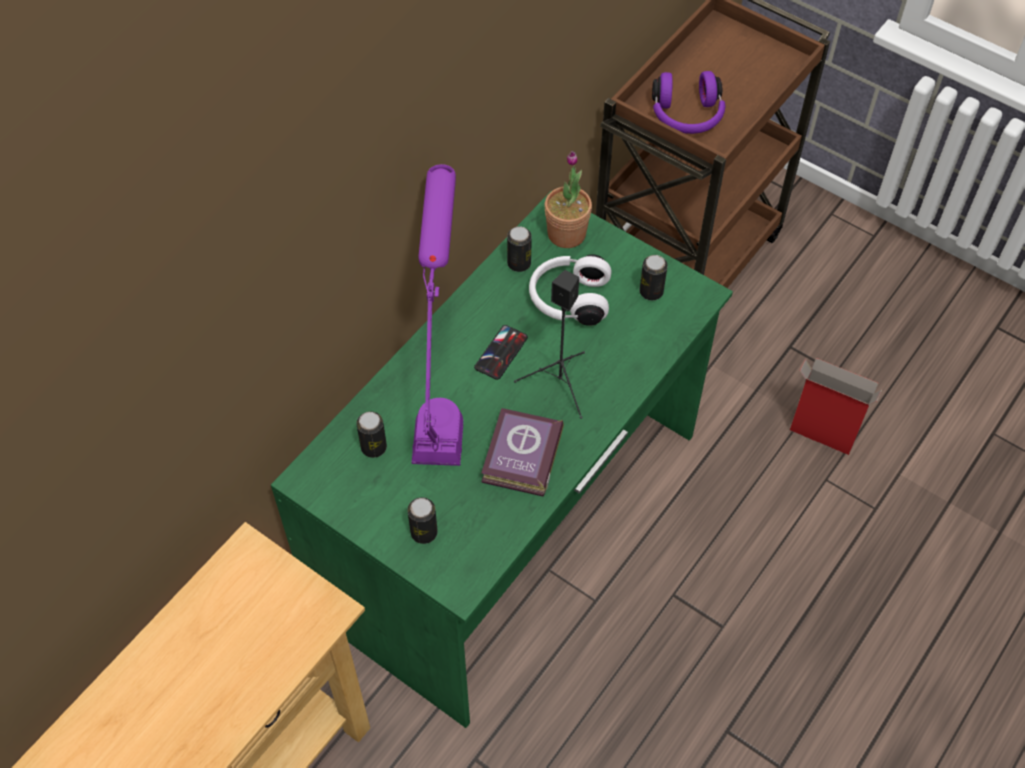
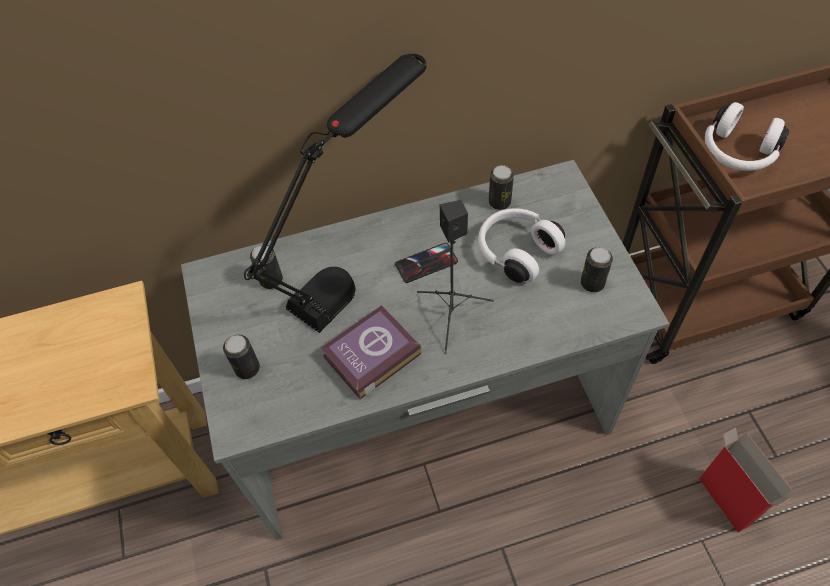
camera: 40 degrees right, 0 degrees up
green desk [271,191,733,728] -> grey desk [181,160,669,540]
purple table lamp [412,164,463,466] -> black table lamp [244,54,426,333]
potted plant [544,151,592,248] -> none
purple headphones [652,71,725,134] -> white headphones [705,102,789,171]

